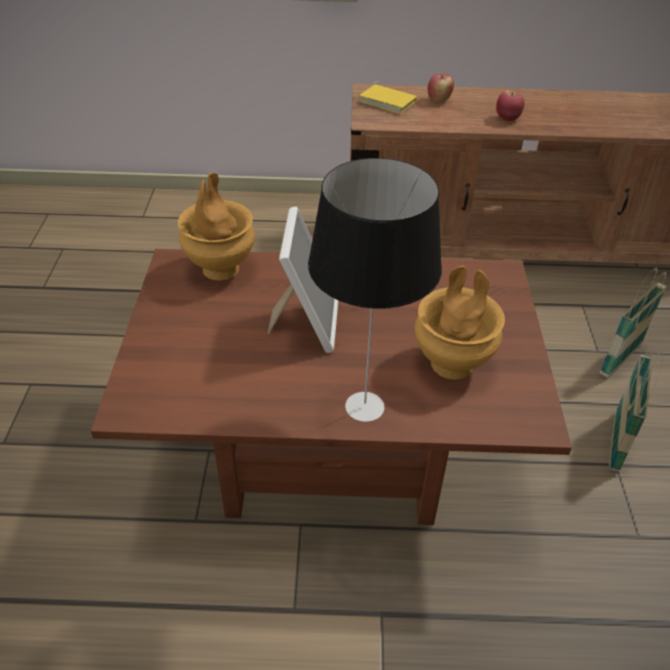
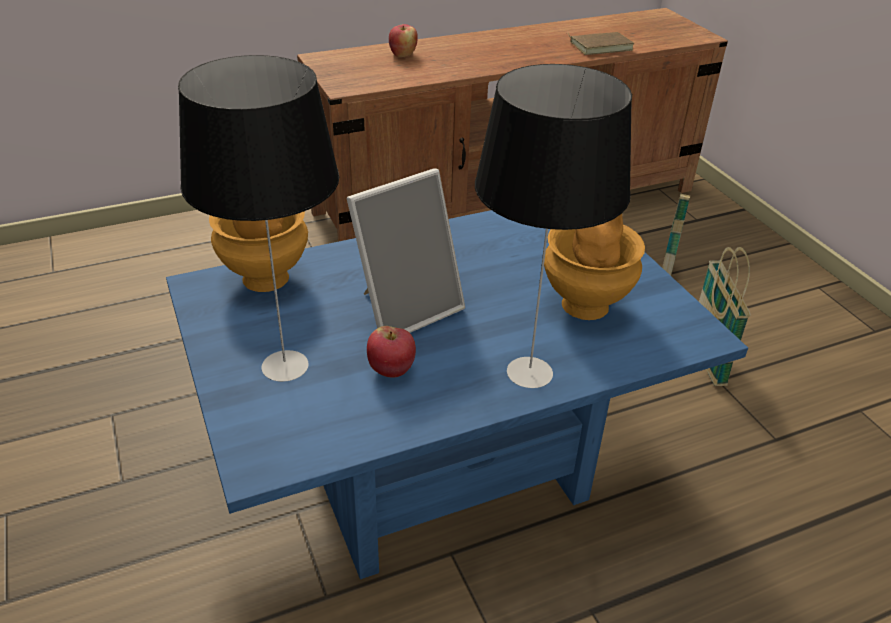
camera: 25 degrees left, 5 degrees down
brown coffee table [91,249,572,525] -> blue coffee table [166,210,748,579]
picture frame [268,206,339,353] -> picture frame turned 75 degrees clockwise [347,169,465,333]
yellow book [358,81,417,114] -> none
apple [496,90,525,121] -> apple moved to [367,326,416,377]
none -> table lamp [178,55,339,382]
none -> brown book [568,32,634,55]

